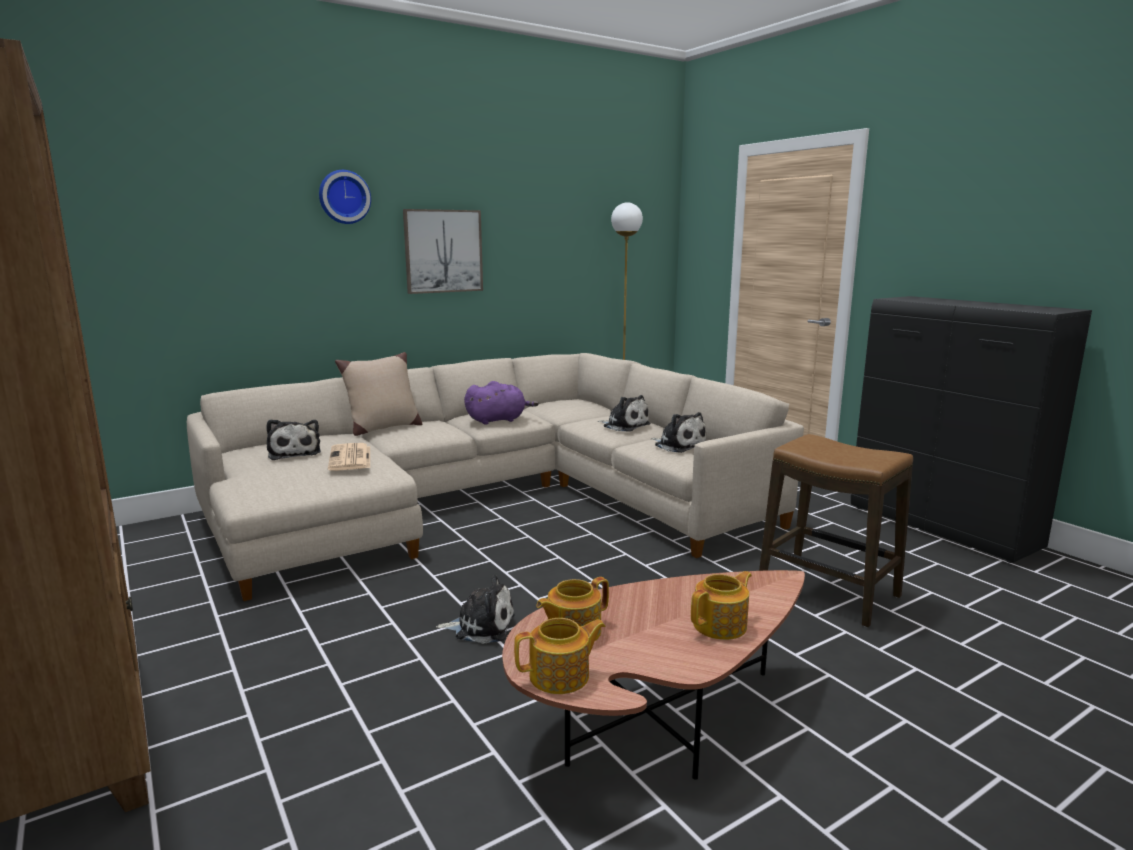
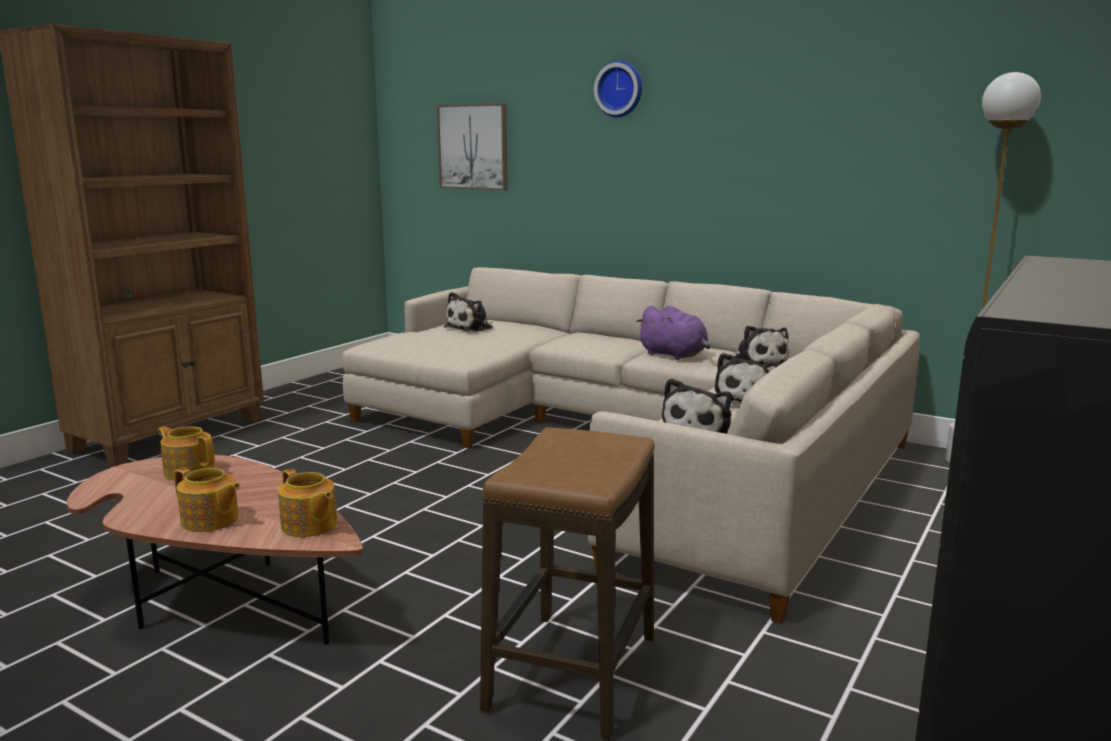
camera: 65 degrees right, 0 degrees up
newspaper [328,443,370,471] -> none
beige pillow [335,352,422,436] -> none
picture [403,209,483,294] -> picture moved to [437,104,508,190]
plush toy [436,575,515,644] -> plush toy moved to [733,325,789,365]
teapot [514,618,606,694] -> teapot moved to [278,469,338,537]

